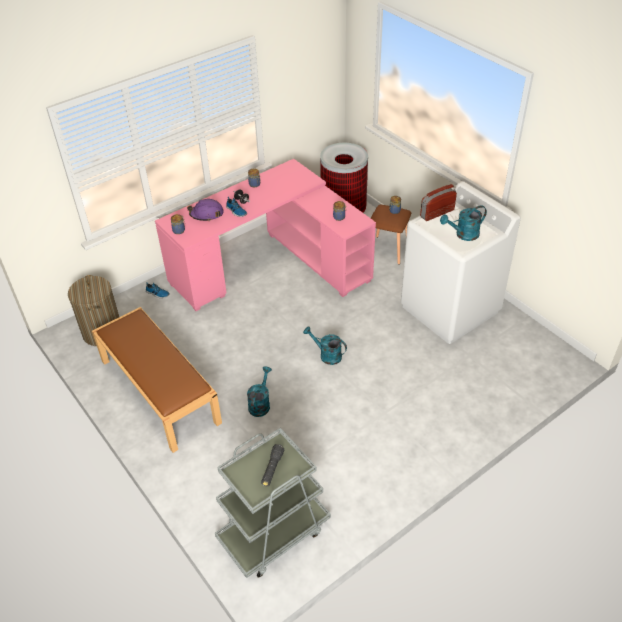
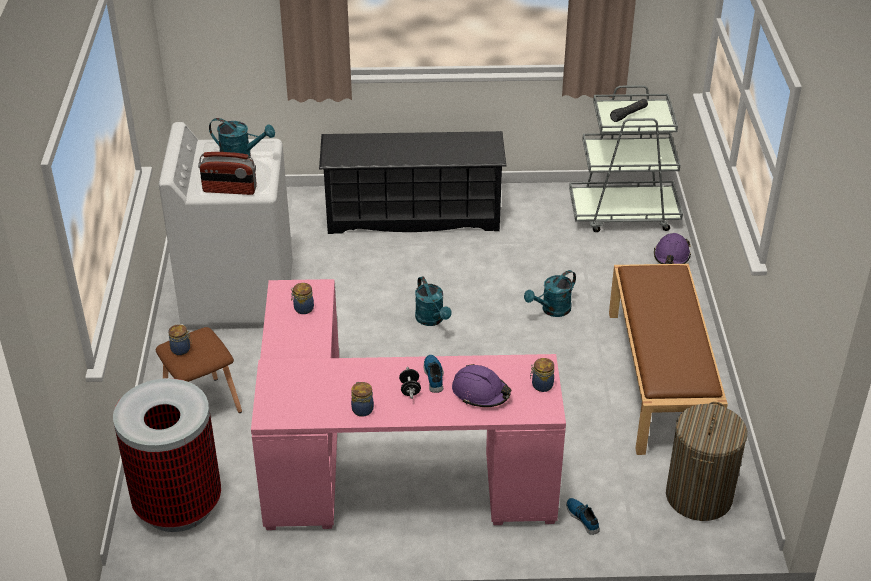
camera: 145 degrees left, 5 degrees down
none -> black shoe rack [319,131,506,234]
none -> purple hard hat [654,233,691,264]

